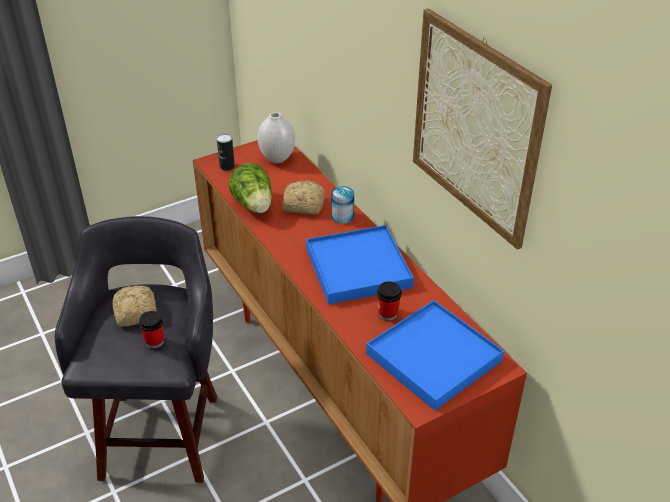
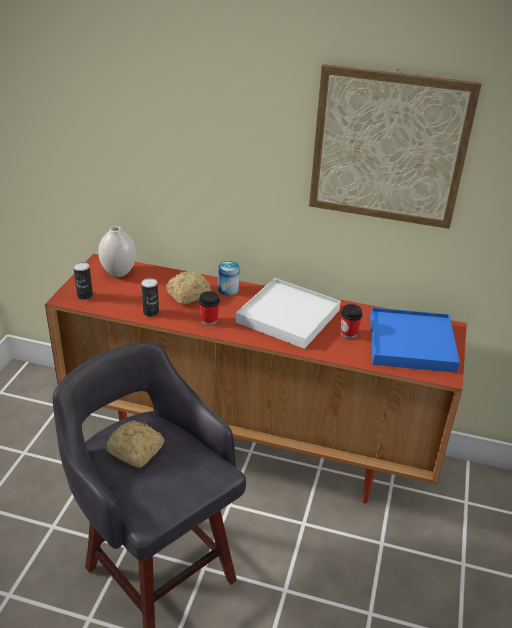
camera: 45 degrees left, 5 degrees down
cup [139,311,164,348] -> cup moved to [199,291,220,326]
lettuce [229,163,272,213] -> can [141,278,159,317]
blue tray [306,225,414,304] -> white tray [236,278,341,349]

